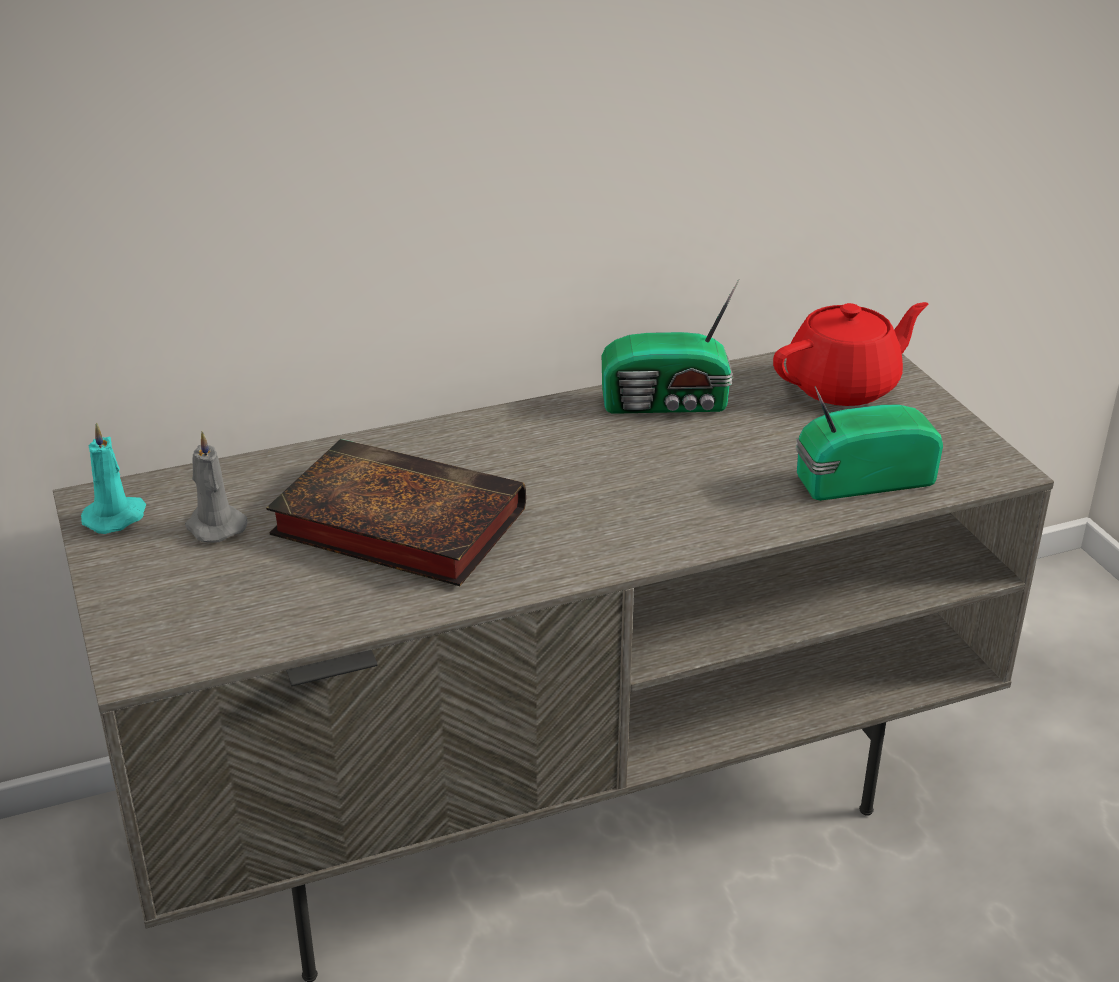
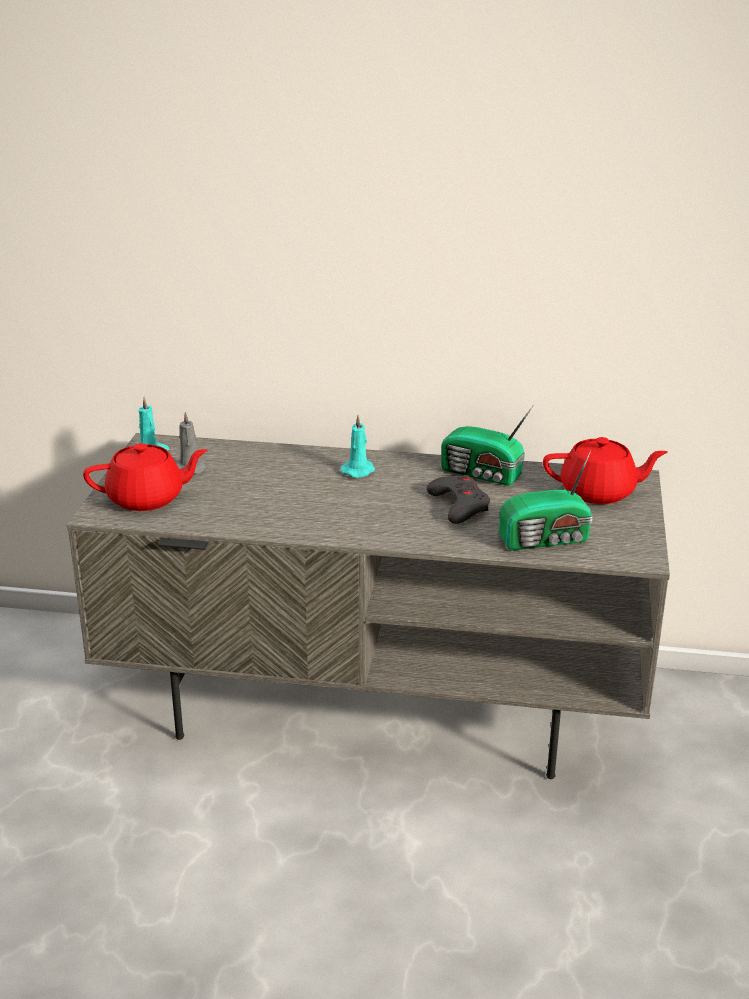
camera: 30 degrees right, 5 degrees down
book [266,439,526,586] -> none
radio [796,386,943,501] -> radio turned 150 degrees clockwise [499,450,593,551]
none -> red teapot [83,443,208,511]
none -> turquoise candle [341,415,375,478]
none -> grey game controller [426,475,490,524]

